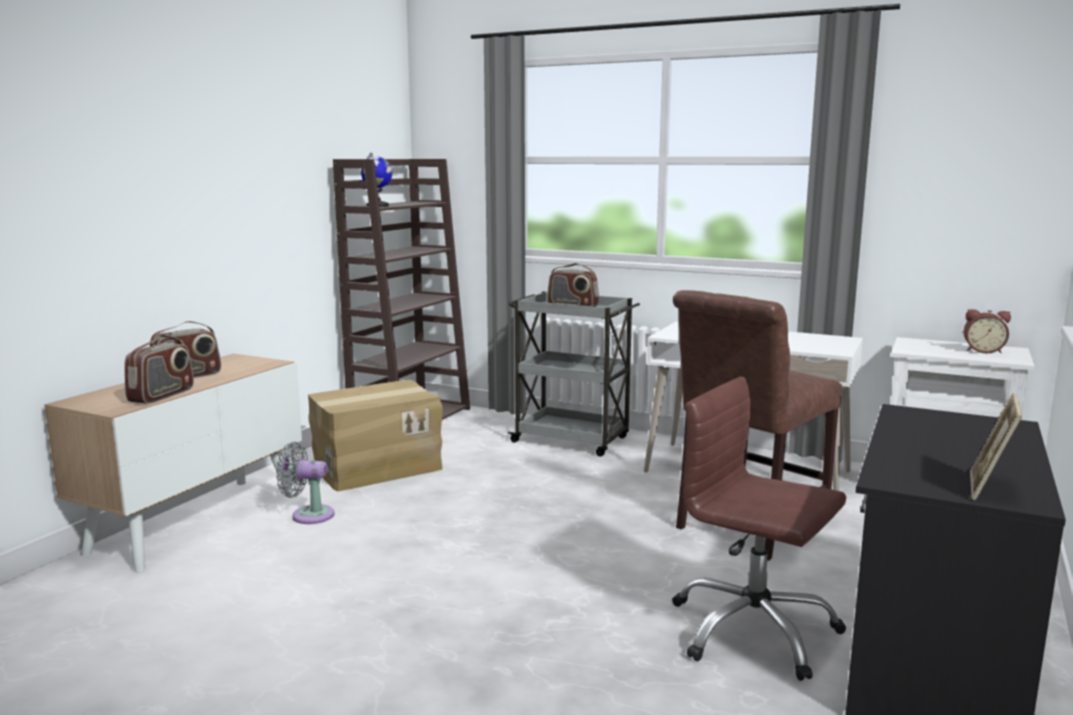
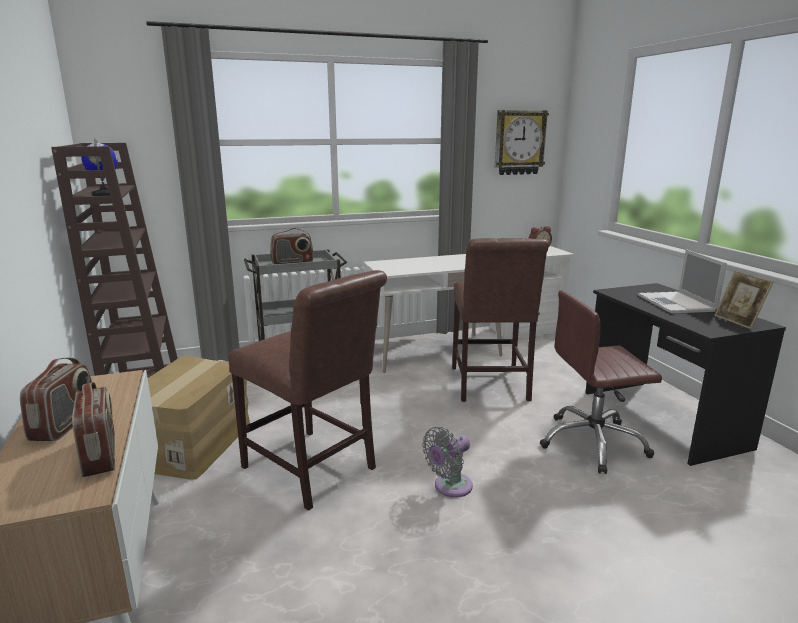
camera: 45 degrees left, 5 degrees up
grey fan [276,442,335,524] -> grey fan moved to [422,427,473,498]
none -> brown chair [228,270,387,511]
none -> wall clock [495,110,549,175]
none -> laptop [638,249,727,314]

